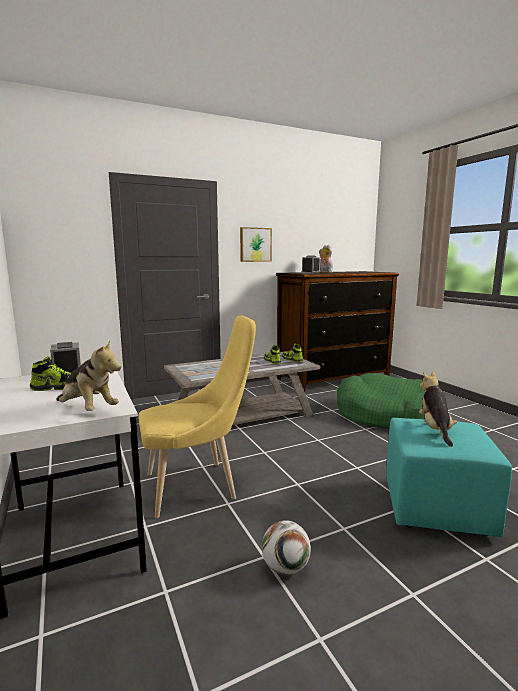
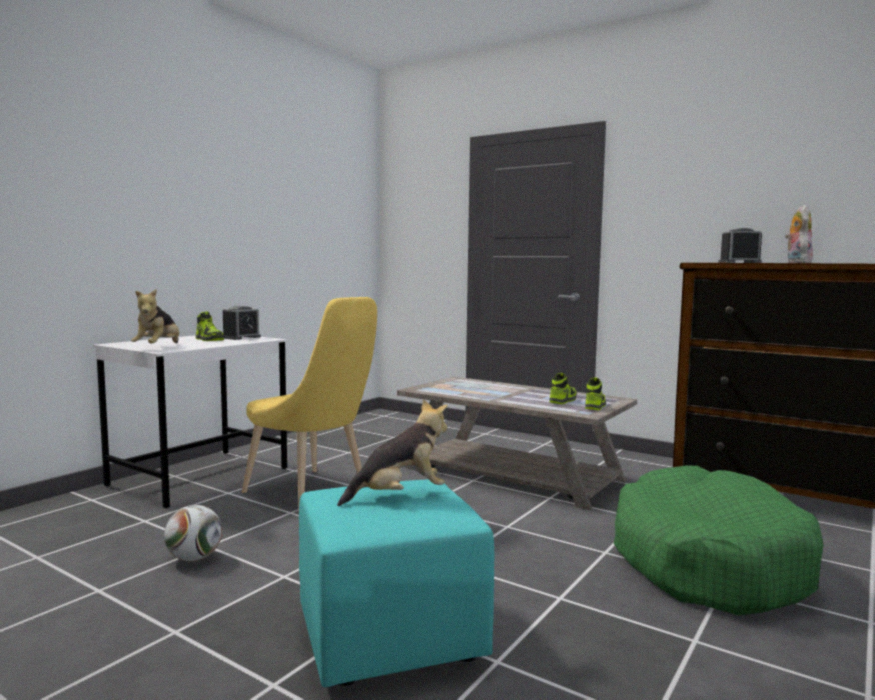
camera: 60 degrees right, 5 degrees down
picture [240,227,272,262] -> none

